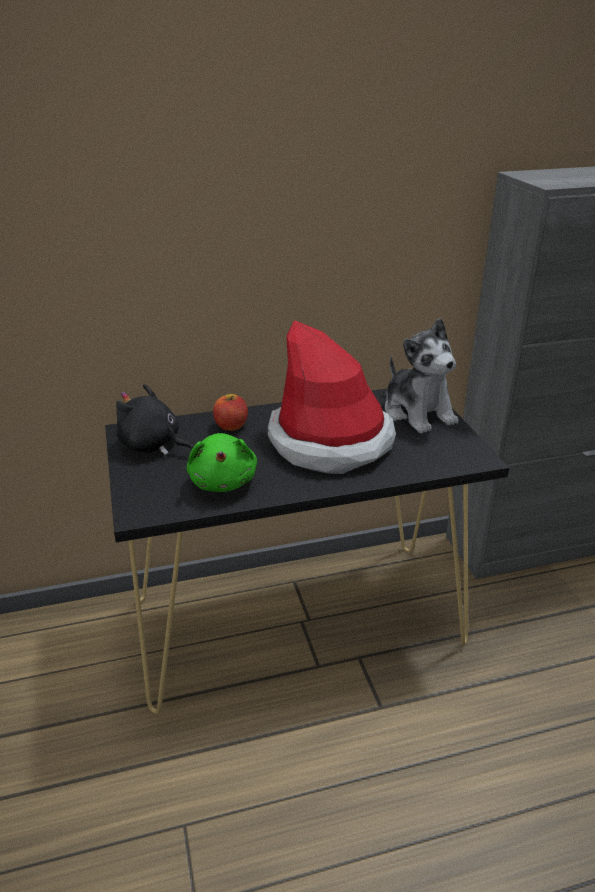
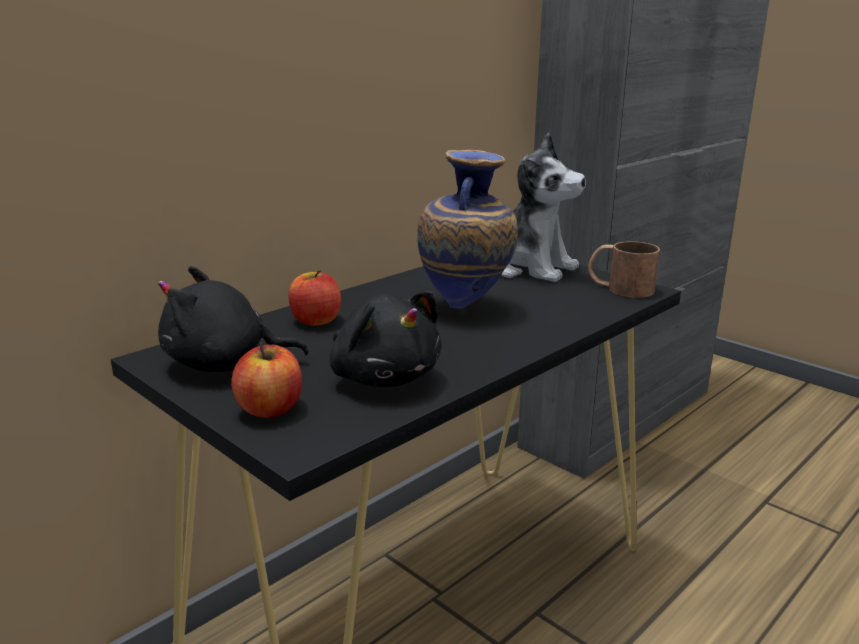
camera: 30 degrees left, 10 degrees down
green plush toy [187,433,257,492] -> black plush toy [330,291,442,387]
hat [268,320,396,474] -> vase [417,150,518,309]
none -> apple [231,342,302,418]
none -> brown mug [588,241,660,298]

